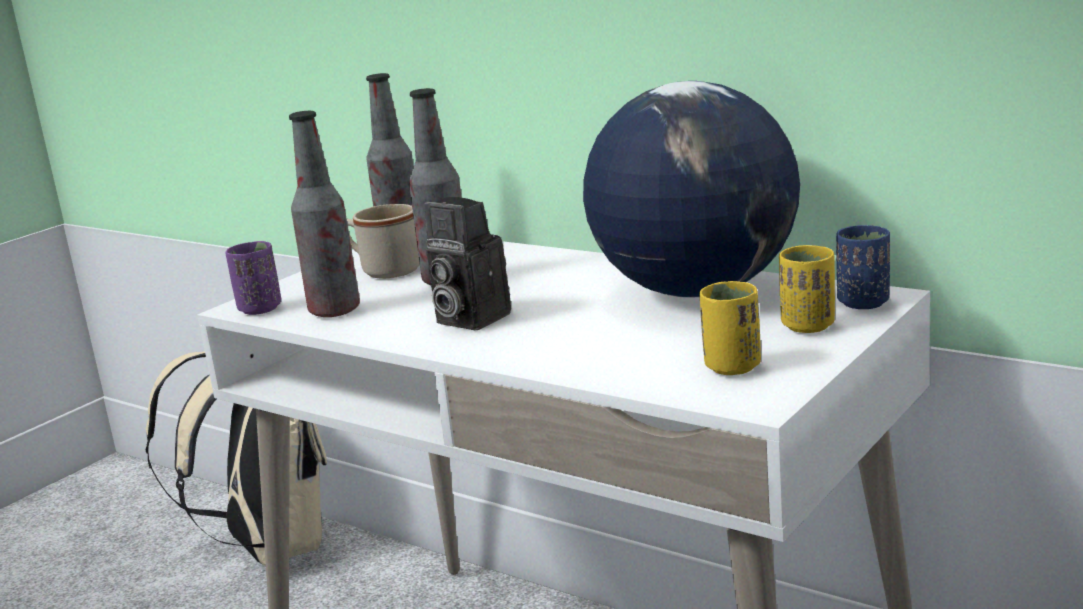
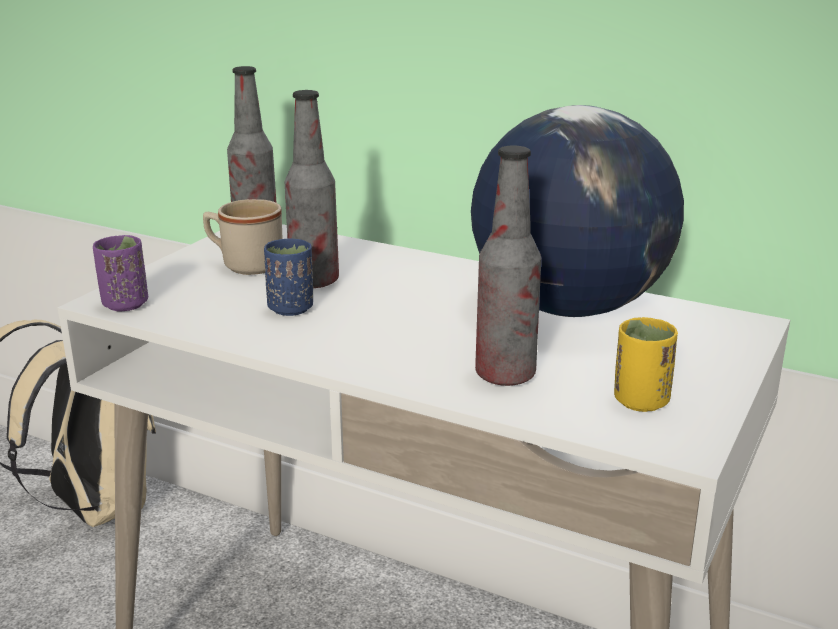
camera: 10 degrees left, 5 degrees up
bottle [289,111,360,317] -> bottle moved to [475,146,541,386]
camera [424,197,511,330] -> none
yellow cup [779,245,835,333] -> none
blue cup [836,225,890,309] -> blue cup moved to [264,238,313,316]

